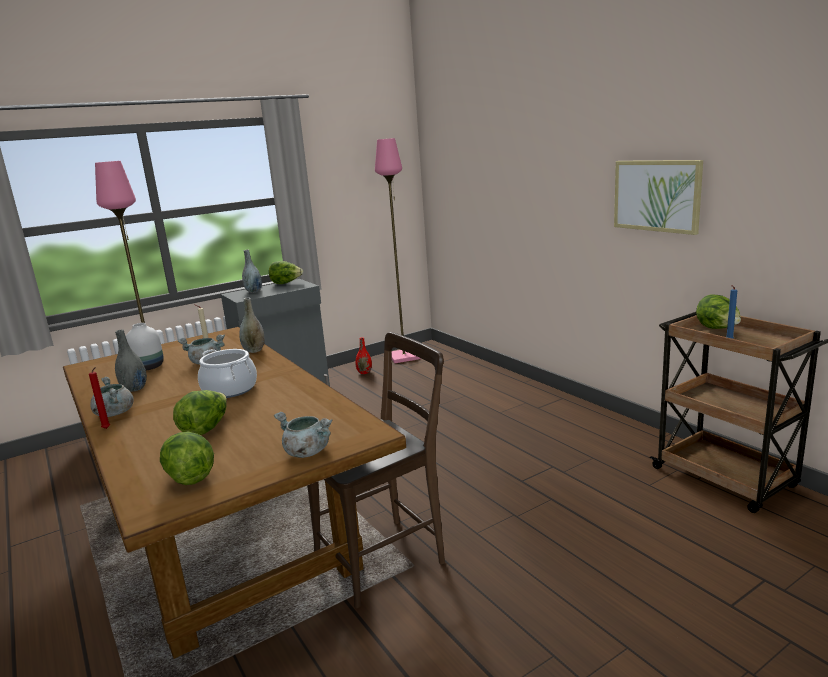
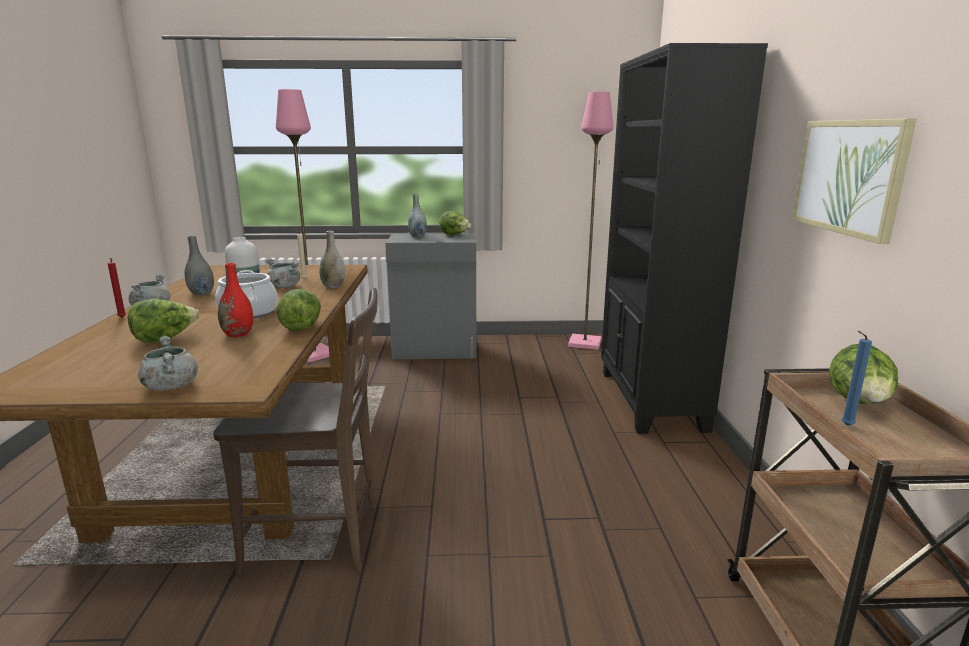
camera: 30 degrees right, 0 degrees up
lettuce [160,432,214,485] -> lettuce moved to [276,289,321,331]
red vase [355,337,372,374] -> red vase moved to [218,263,253,337]
none -> black bookcase [601,43,768,434]

